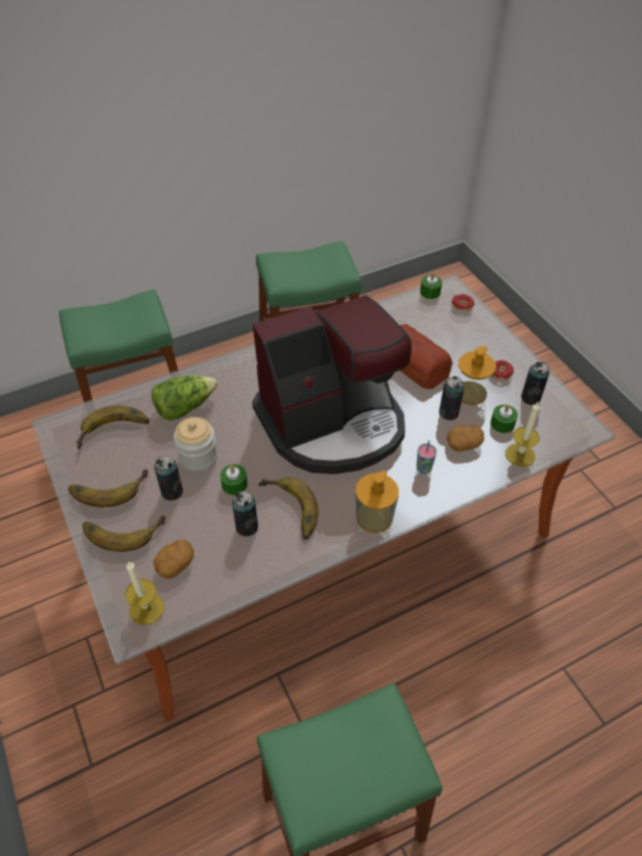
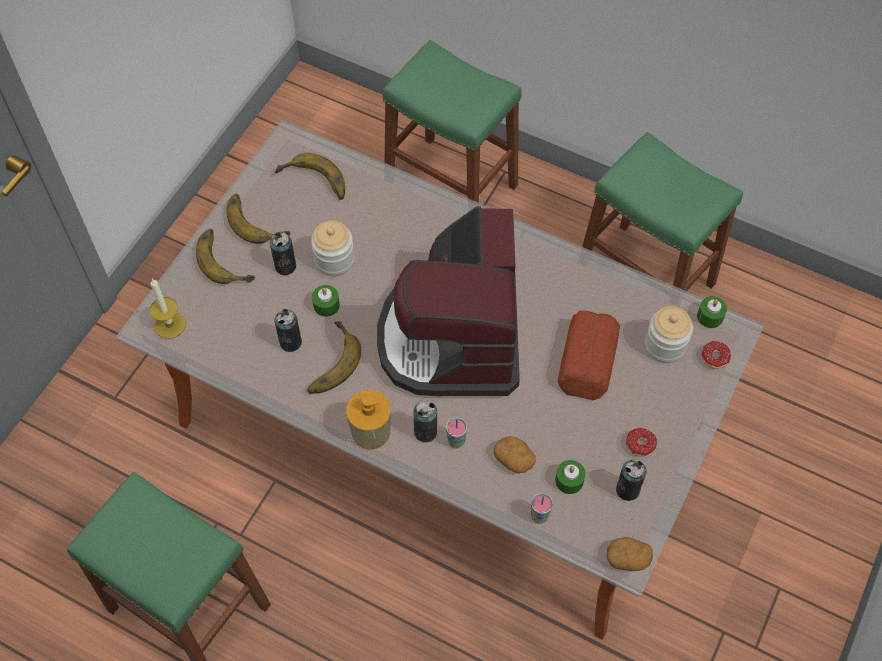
camera: 55 degrees right, 10 degrees up
lettuce [151,376,217,421] -> none
potato [154,540,194,579] -> potato moved to [606,537,653,571]
coffee machine [252,295,412,474] -> coffee machine turned 60 degrees clockwise [377,206,520,396]
can [439,376,464,420] -> can moved to [413,400,437,443]
soap dispenser [457,346,496,405] -> none
candle [505,402,540,467] -> cup [531,493,553,523]
none -> jar [645,306,693,363]

